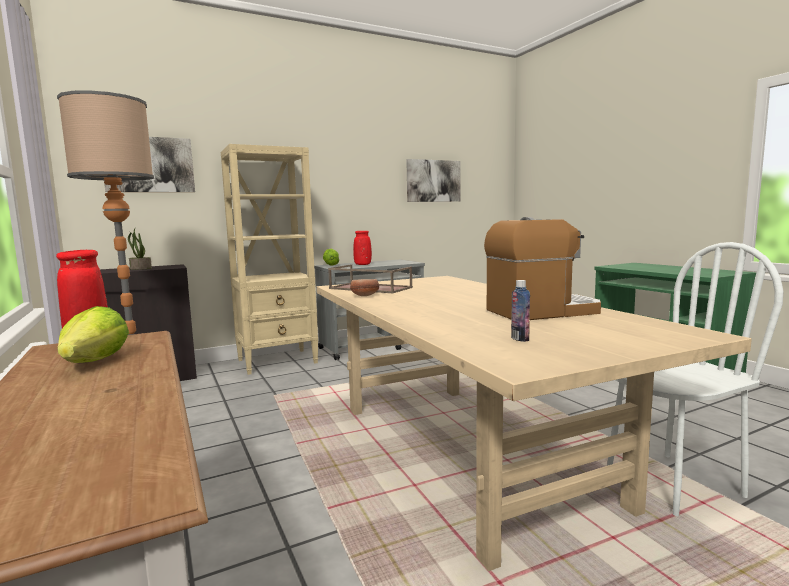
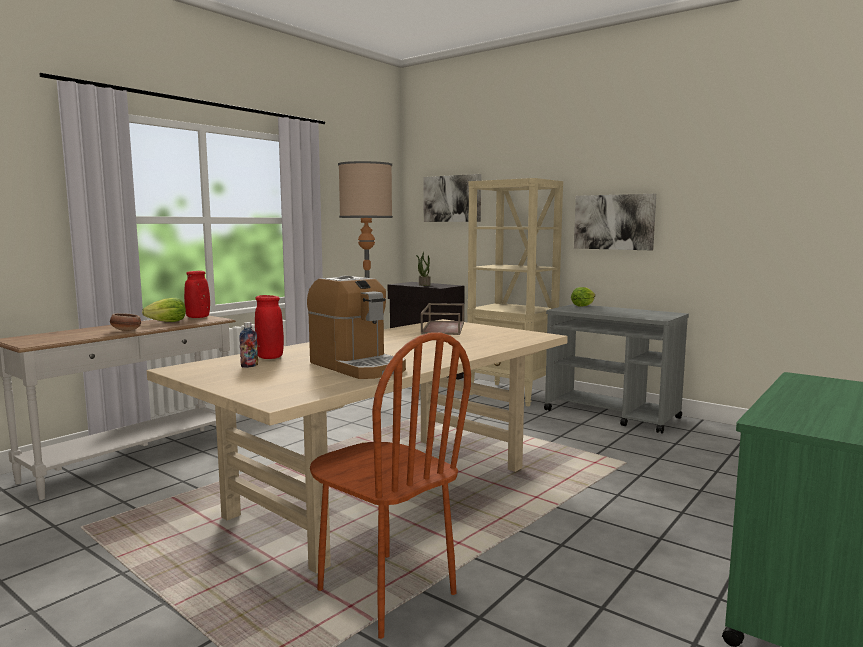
camera: 65 degrees right, 0 degrees up
bowl [350,279,379,296] -> bowl moved to [110,313,141,331]
red vase [353,231,372,265] -> red vase moved to [255,295,284,359]
picture [406,159,461,202] -> picture moved to [574,194,656,250]
white chair [607,242,783,516] -> brown chair [310,332,471,639]

